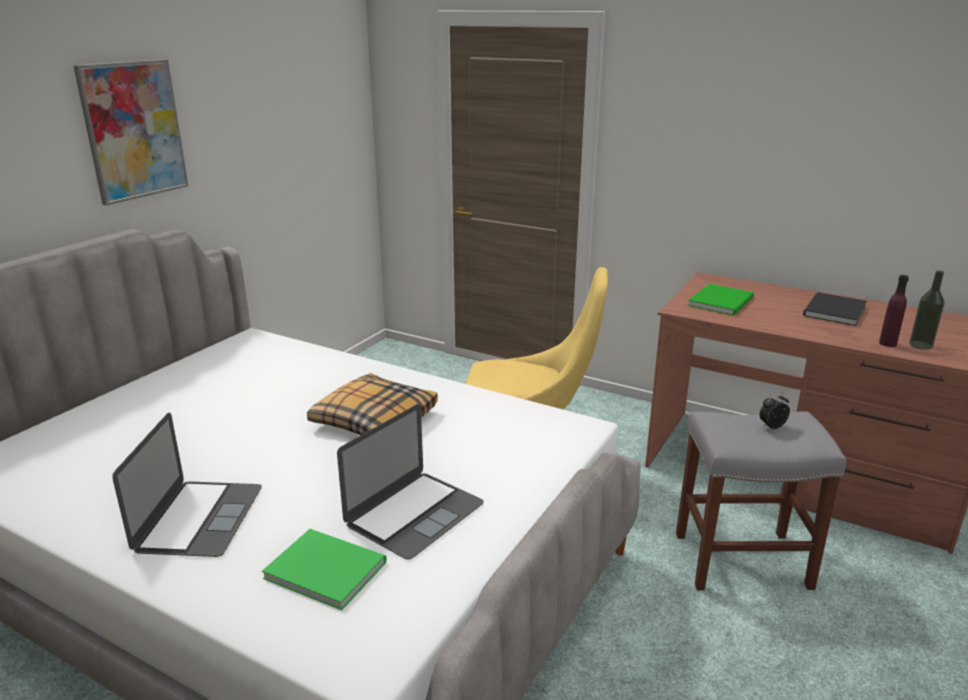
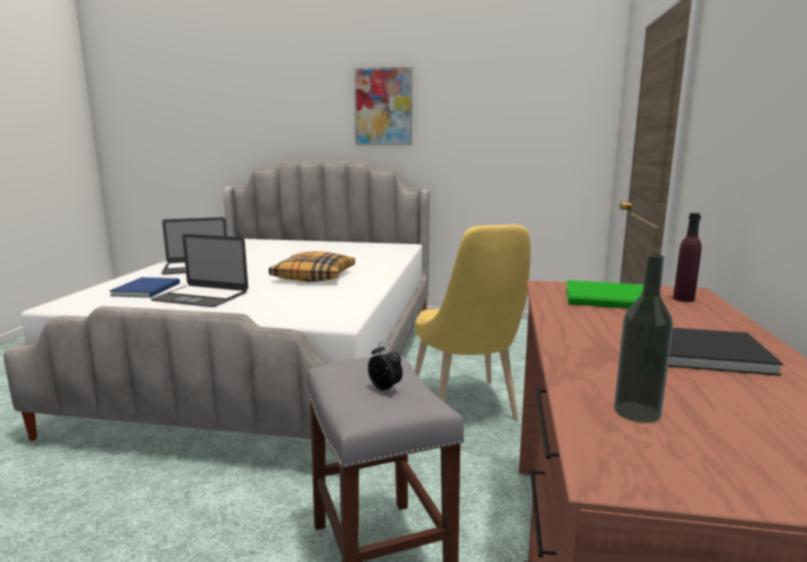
camera: 70 degrees right, 10 degrees down
green book [262,529,387,610] -> blue book [109,277,180,298]
purple bottle [879,275,909,347] -> purple bottle moved to [673,213,701,302]

